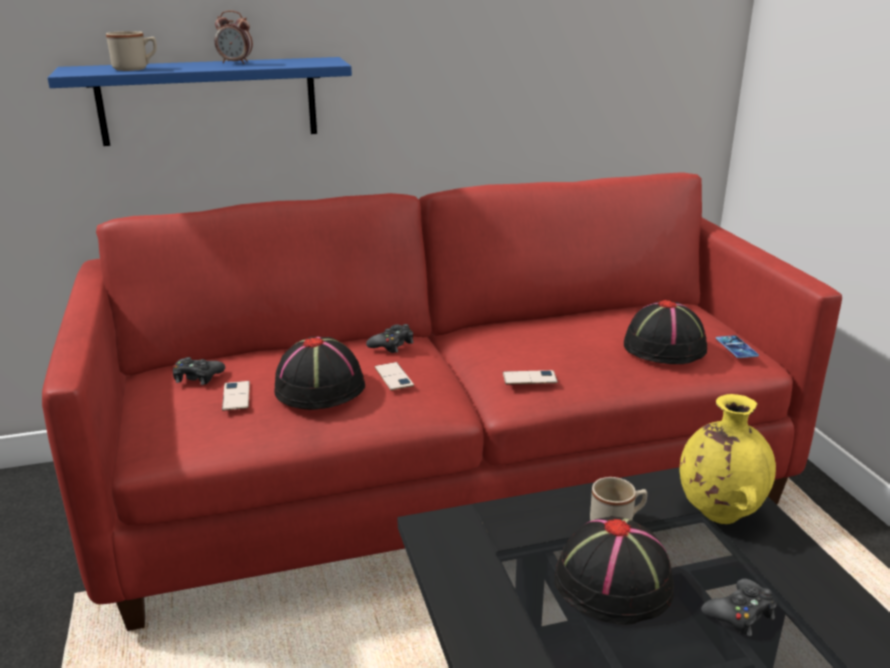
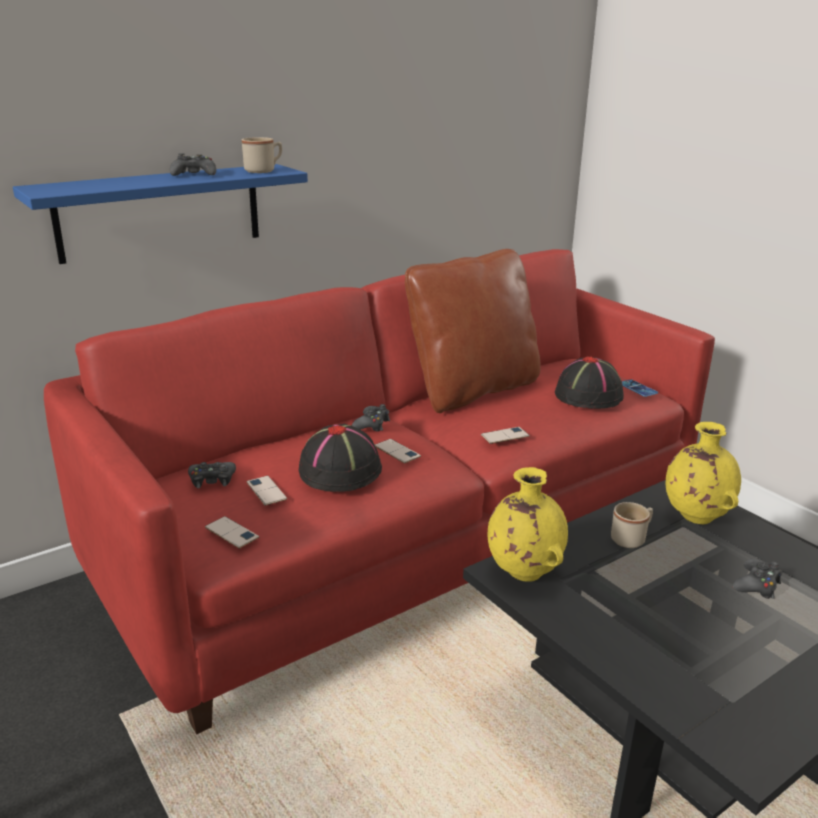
camera: 20 degrees left, 0 degrees up
beige mug [106,31,157,71] -> beige mug moved to [242,137,282,173]
alarm clock [215,10,253,64] -> black game controller [170,153,216,176]
black hat [554,516,674,625] -> none
none -> phone [205,516,259,548]
none -> brown pillow [405,249,541,413]
none -> yellow vase [488,467,568,582]

